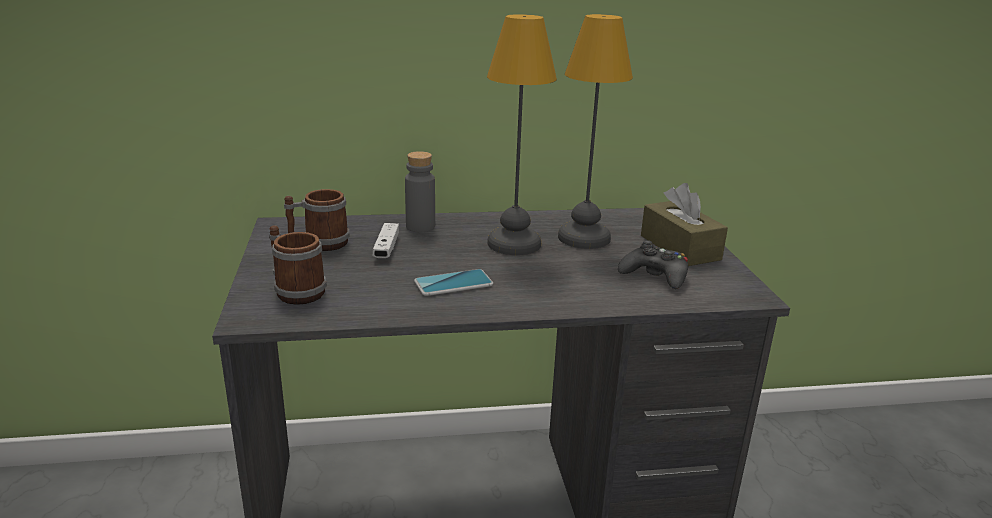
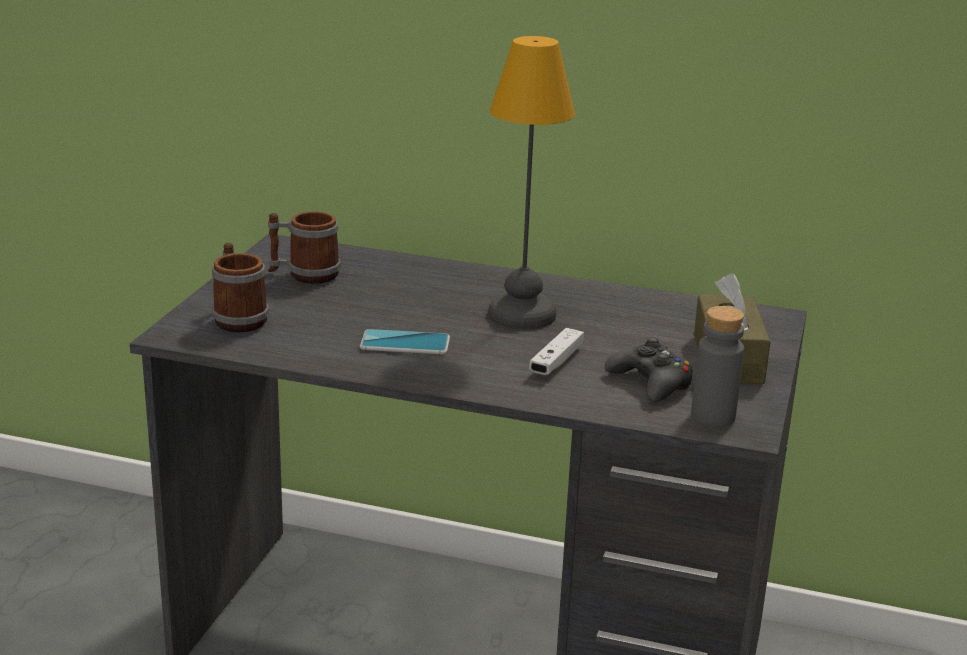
camera: 25 degrees right, 0 degrees up
white game controller [373,223,399,258] -> white game controller moved to [529,328,584,375]
grey bottle [405,151,435,232] -> grey bottle moved to [691,306,744,427]
table lamp [558,14,633,249] -> none

